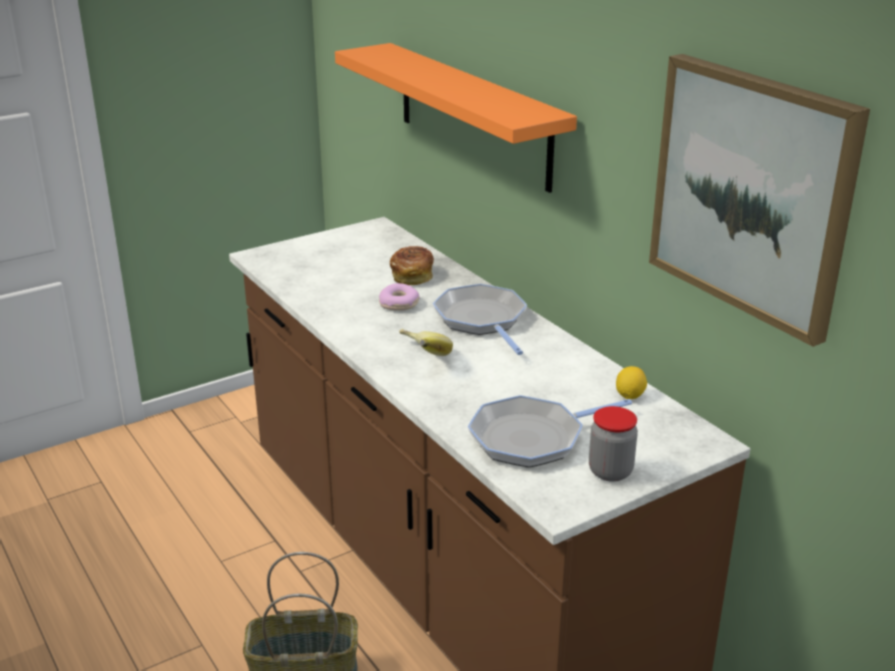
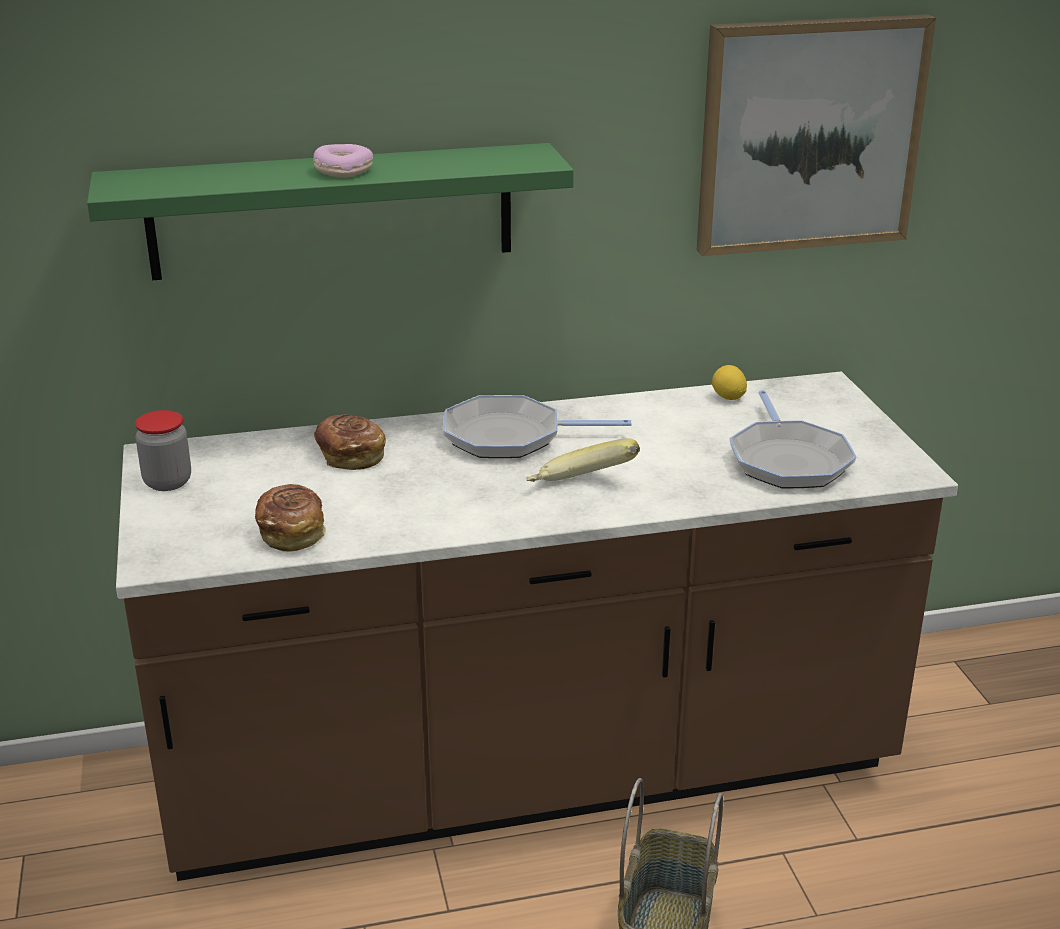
camera: 70 degrees left, 0 degrees up
orange shelf [335,43,577,193] -> green shelf [87,143,574,280]
donut [379,283,420,311] -> donut moved to [313,144,373,178]
jar [589,406,638,482] -> jar moved to [135,410,191,491]
none -> bread [255,484,326,552]

